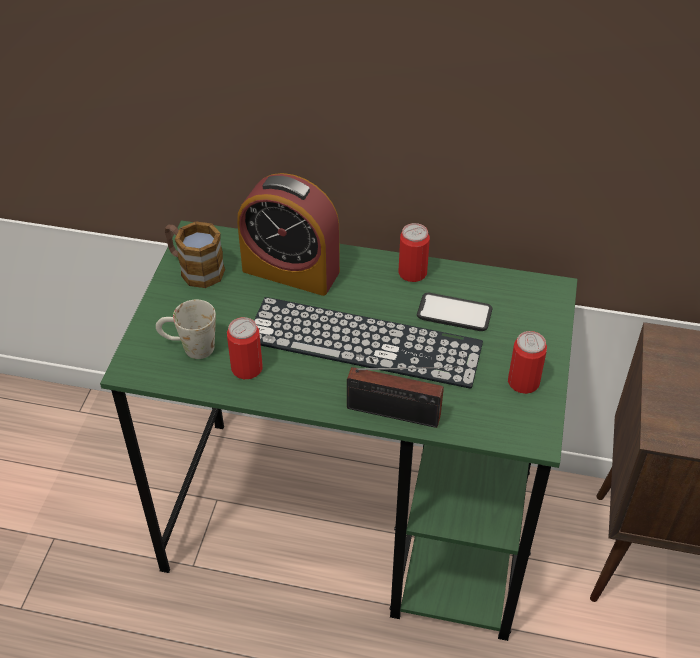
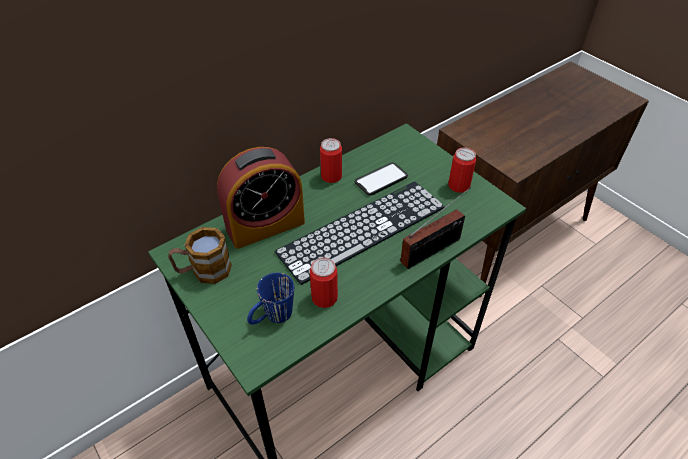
camera: 50 degrees left, 0 degrees up
white mug [156,300,216,359] -> blue mug [247,273,294,325]

